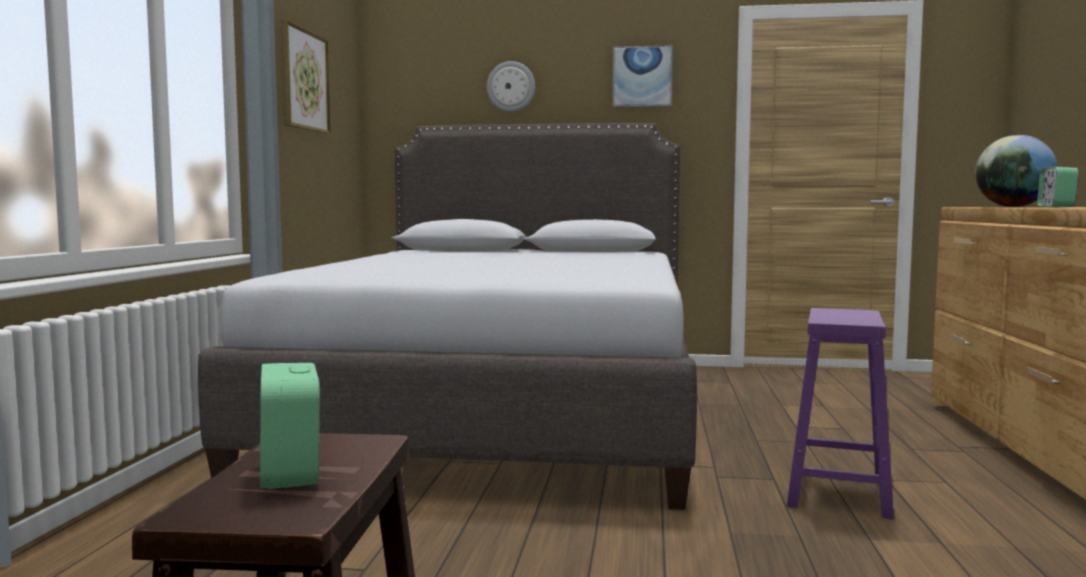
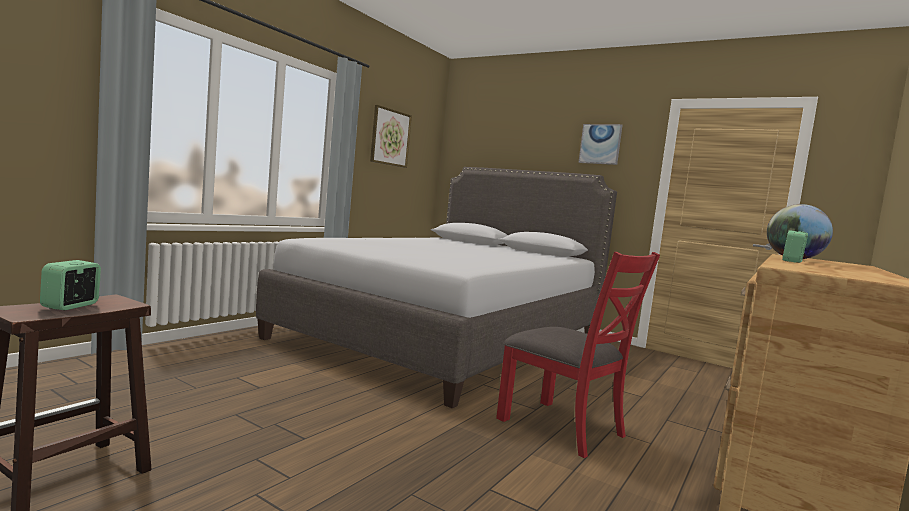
camera: 25 degrees right, 0 degrees up
wall clock [487,61,535,112] -> none
purple stool [787,308,894,519] -> red chair [496,252,660,458]

